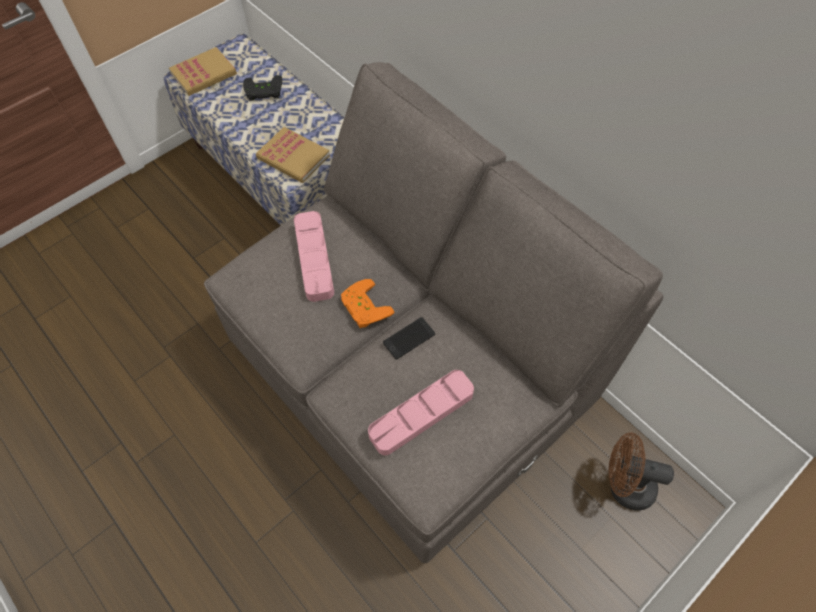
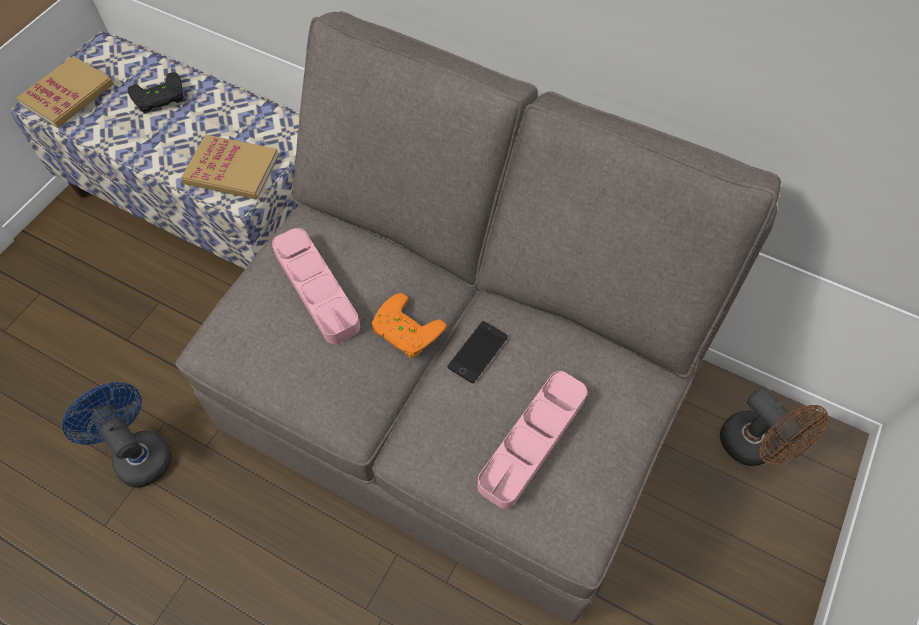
camera: 20 degrees left, 0 degrees up
brown fan [608,432,674,510] -> brown fan turned 120 degrees counterclockwise [720,388,828,466]
none -> blue fan [62,382,172,488]

